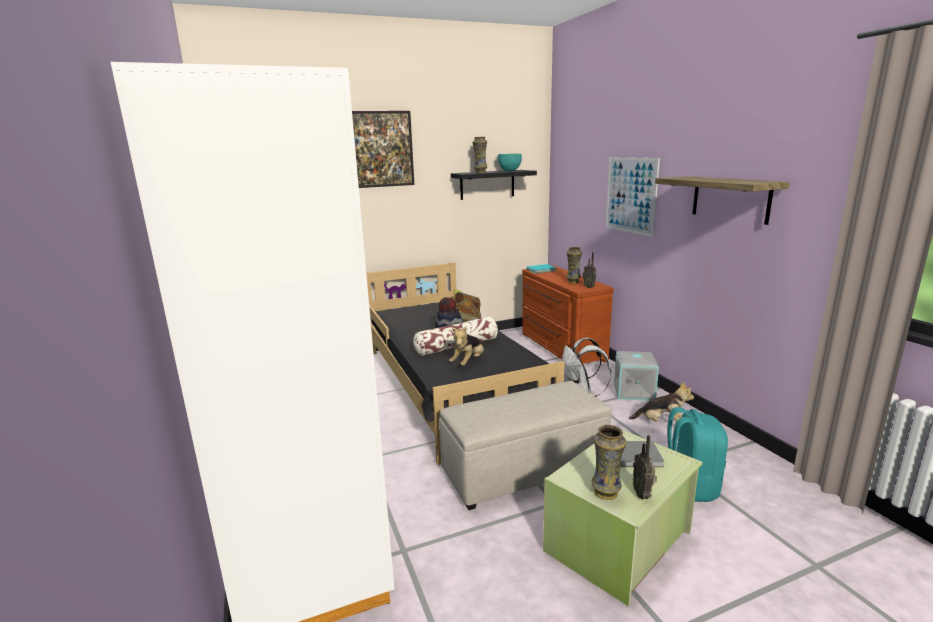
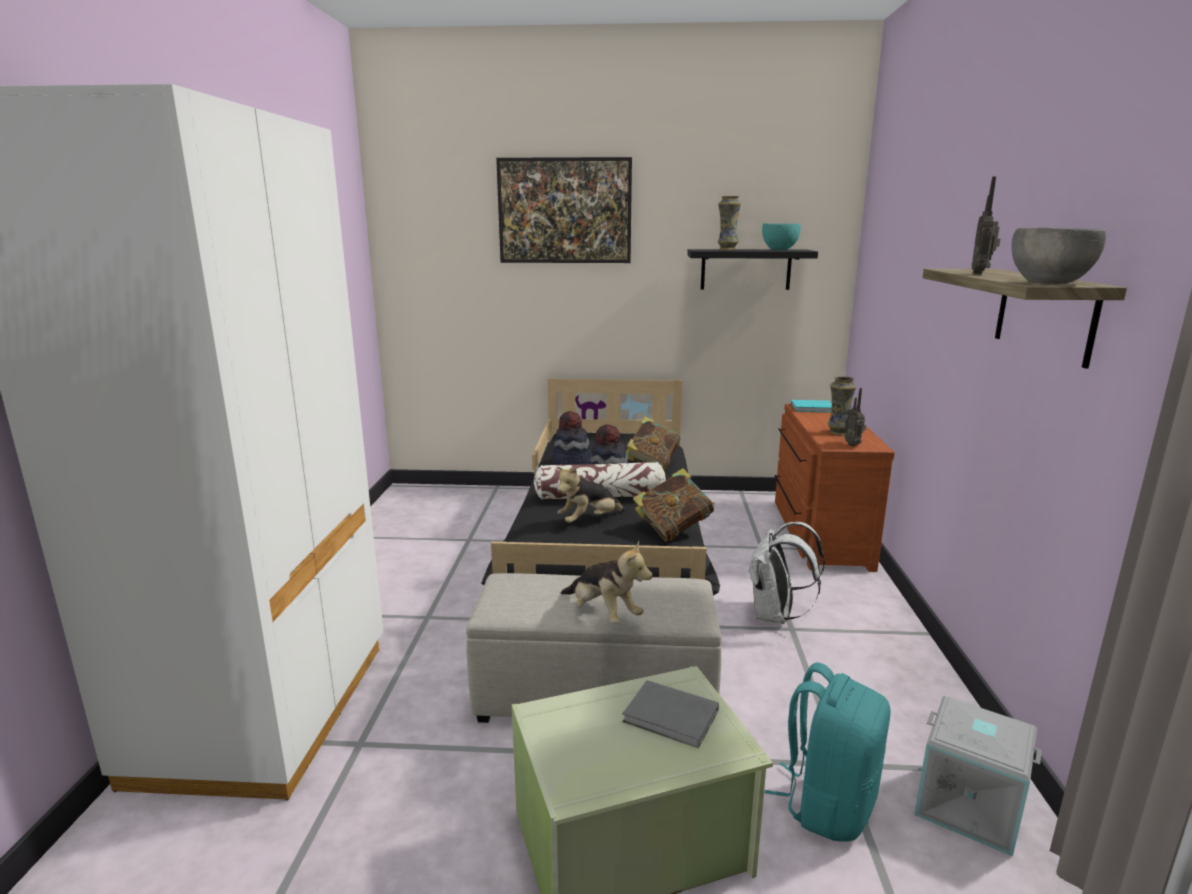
camera: 25 degrees right, 0 degrees up
vase [591,425,626,500] -> none
picture [605,157,660,237] -> none
grey storage box [614,351,659,401] -> grey storage box moved to [914,696,1042,857]
plush toy [629,381,694,422] -> plush toy moved to [561,541,653,624]
radio [633,435,657,500] -> radio moved to [972,176,1000,274]
none -> hat [552,411,591,465]
none -> book [633,468,715,542]
none -> grey bowl [1011,228,1106,284]

